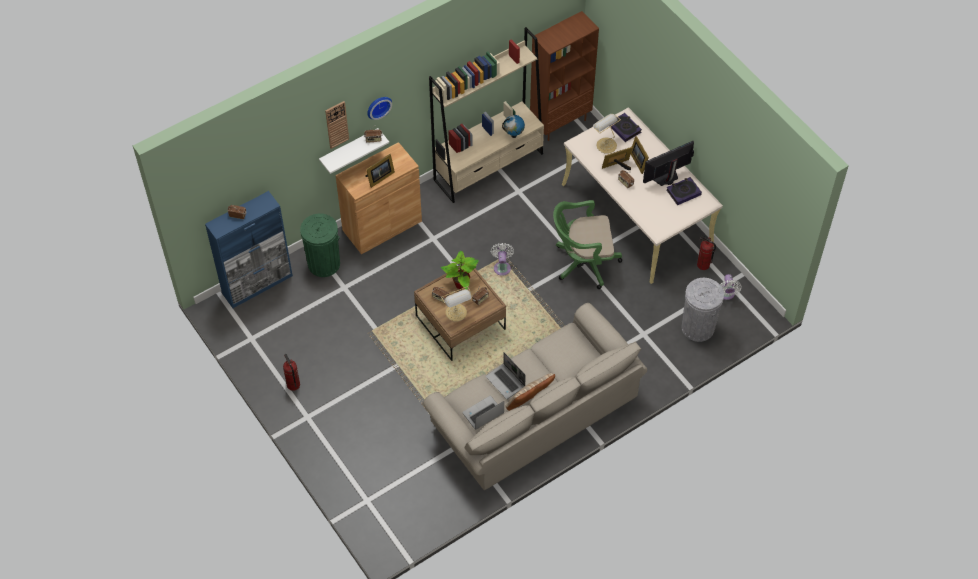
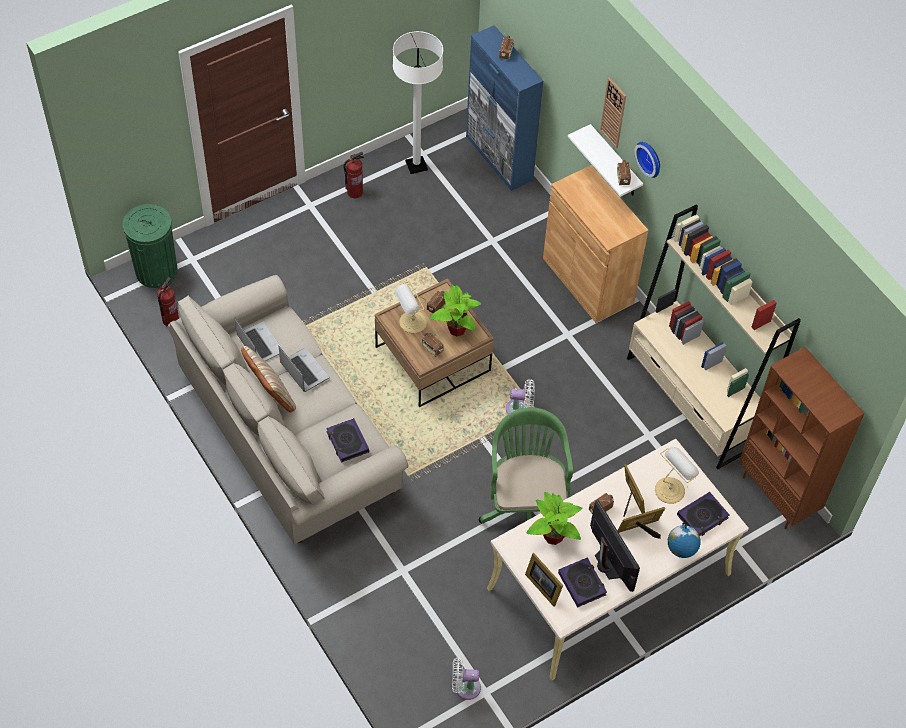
camera: 90 degrees right, 0 degrees up
green trash can [300,214,340,277] -> green trash can moved to [123,204,178,288]
picture frame [365,154,395,188] -> picture frame moved to [525,553,563,607]
laptop [486,352,526,399] -> laptop turned 90 degrees clockwise [279,346,329,392]
globe [502,115,525,138] -> globe moved to [668,523,701,558]
grey trash can [682,278,724,342] -> none
fire extinguisher [697,235,716,270] -> fire extinguisher moved to [157,277,179,327]
none -> book [326,418,369,463]
none -> white floor lamp [393,31,443,174]
none -> potted plant [526,492,582,545]

